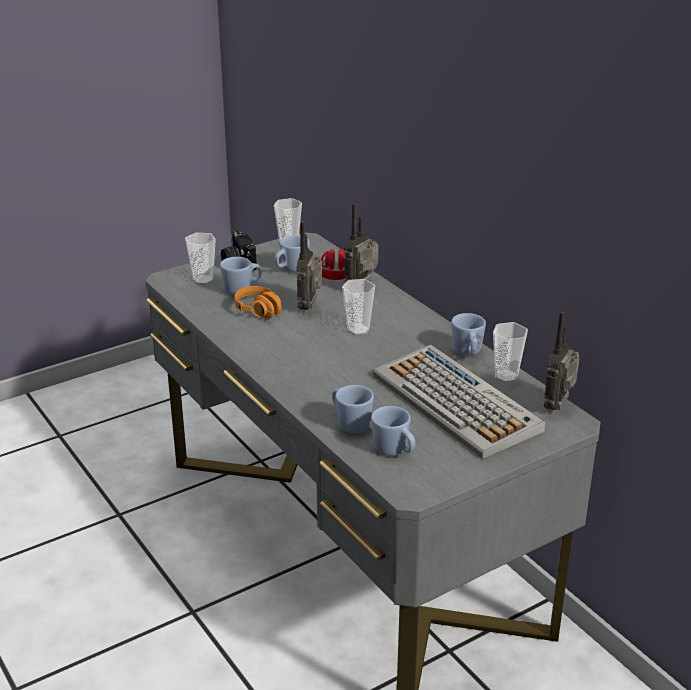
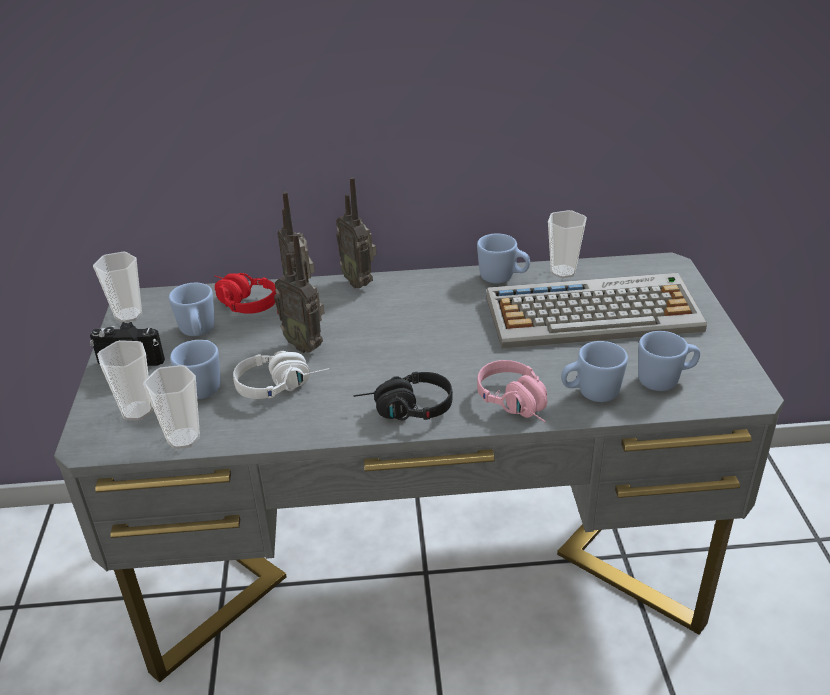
camera: 60 degrees left, 5 degrees up
orange headphones [234,286,281,319] -> white headphones [233,351,330,399]
cup [342,279,375,335] -> cup moved to [143,365,200,449]
radio [544,312,579,411] -> radio moved to [336,177,377,288]
none -> black headphones [354,372,453,420]
none -> pink headphones [477,360,547,422]

